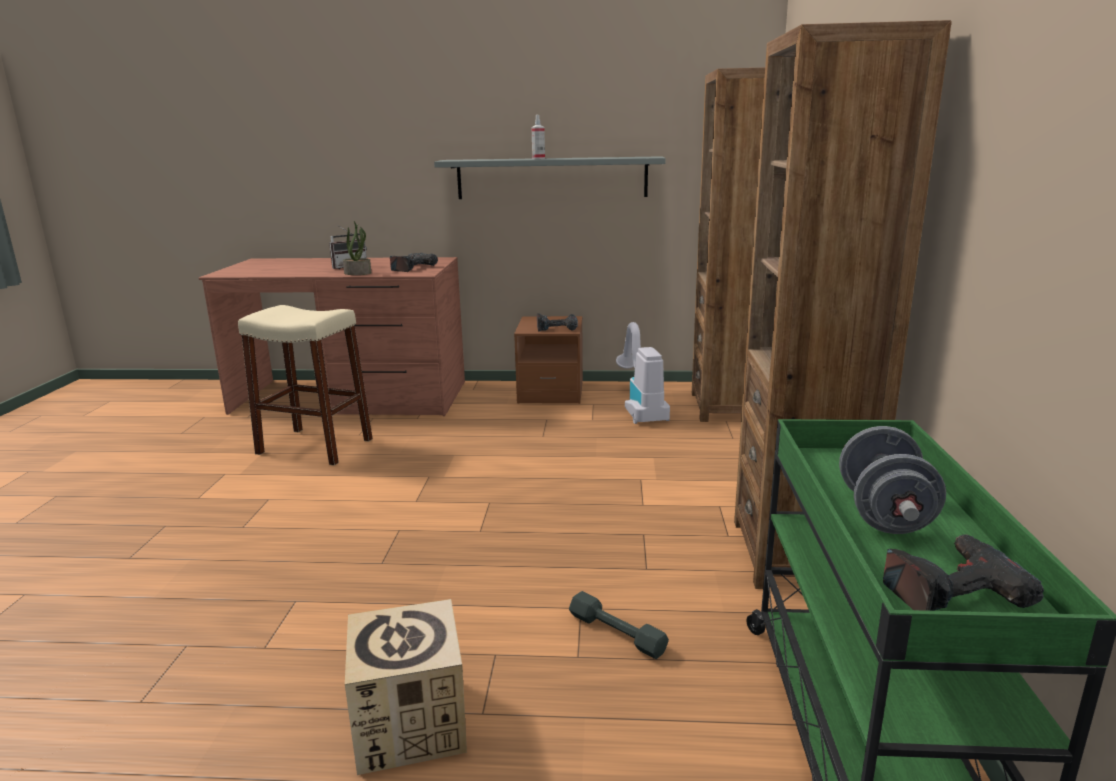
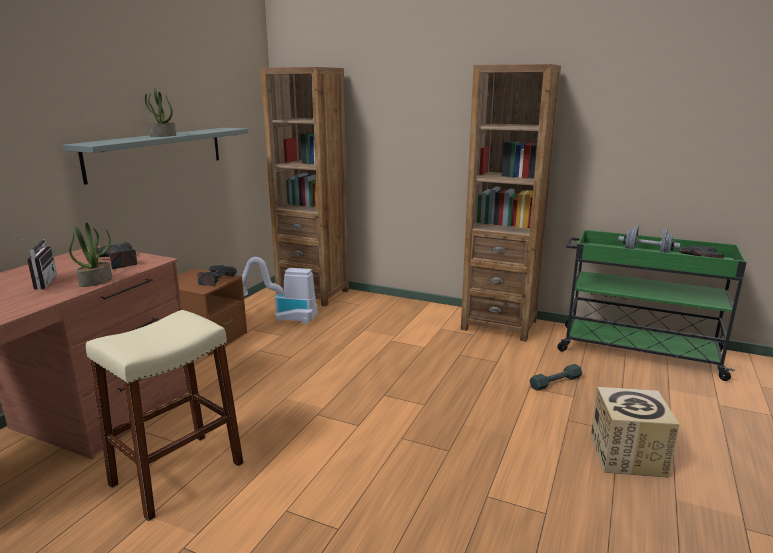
camera: 70 degrees left, 0 degrees up
spray bottle [531,115,545,159] -> potted plant [145,87,176,137]

